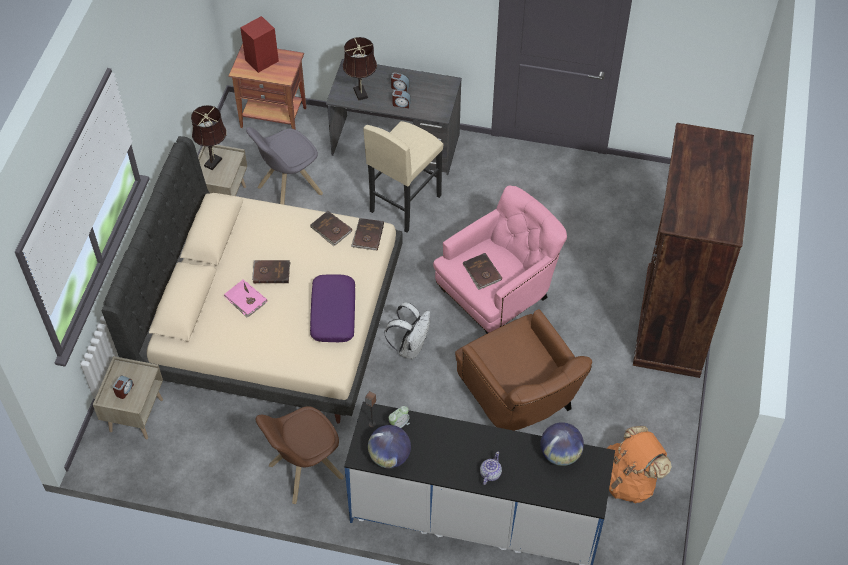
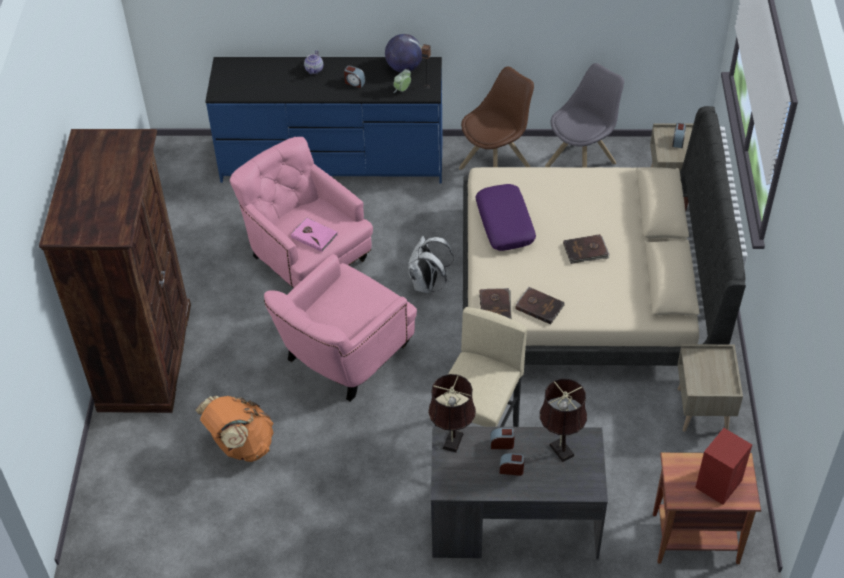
camera: 170 degrees right, 5 degrees down
brown table lamp [191,105,227,170] -> brown table lamp moved to [428,374,476,452]
pink book [224,280,267,318] -> pink book moved to [291,217,338,252]
grey chair [246,127,323,205] -> grey chair moved to [545,63,624,167]
brown armchair [455,309,592,431] -> pink armchair [230,137,373,288]
brown book [463,253,502,290] -> none
globe [541,422,584,466] -> none
orange backpack [607,426,672,504] -> orange backpack moved to [195,396,274,462]
none -> alarm clock [344,65,365,88]

